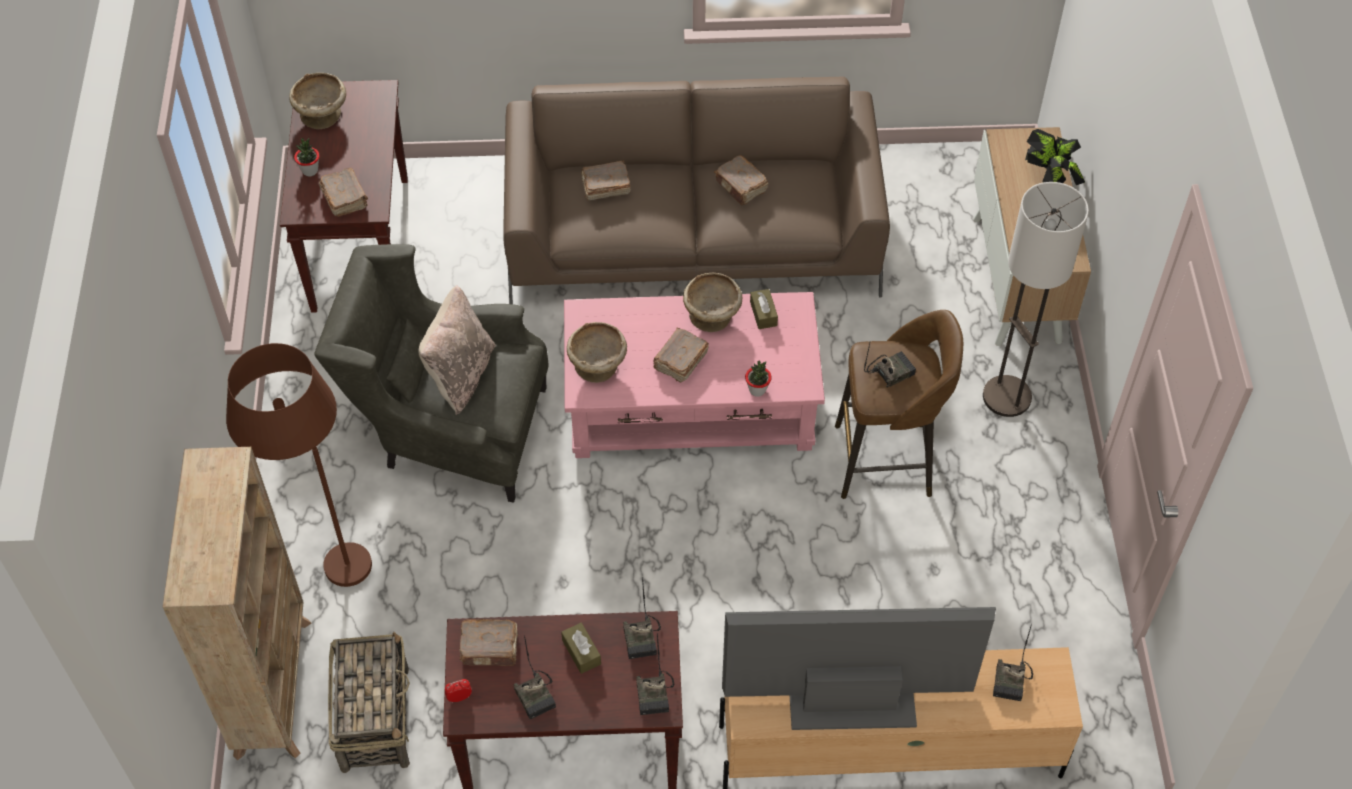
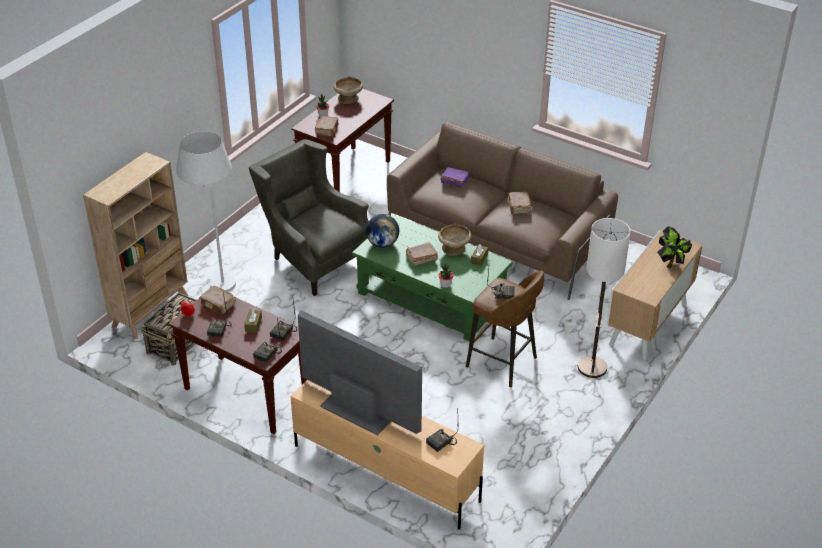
camera: 35 degrees right, 15 degrees down
brown floor lamp [226,343,372,587] -> white floor lamp [176,131,236,292]
beige pillow [419,285,496,415] -> none
pink coffee table [564,292,825,458] -> green coffee table [352,215,513,341]
beige bowl [567,322,627,383] -> globe [366,214,399,248]
brown book [580,161,631,200] -> purple book [440,167,470,188]

